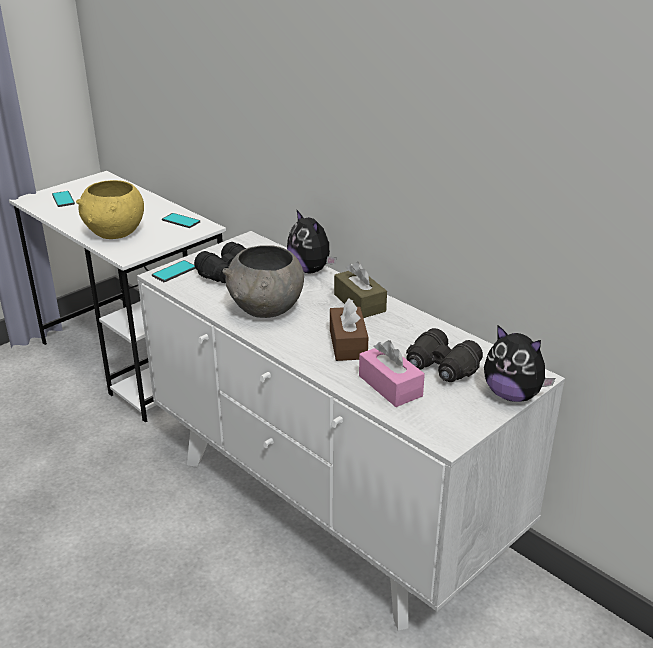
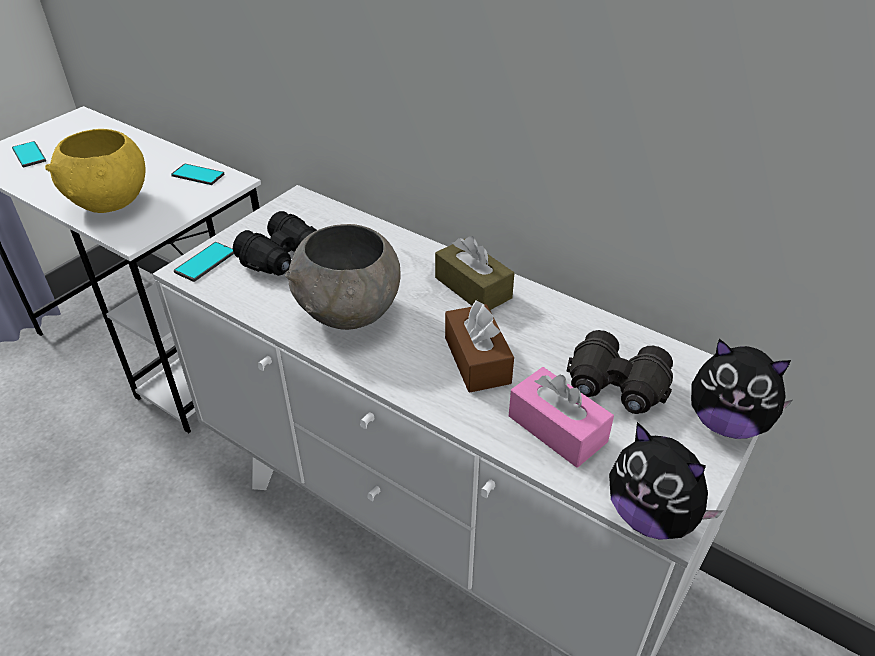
camera: 10 degrees left, 10 degrees up
plush toy [287,209,336,273] -> plush toy moved to [609,422,724,540]

